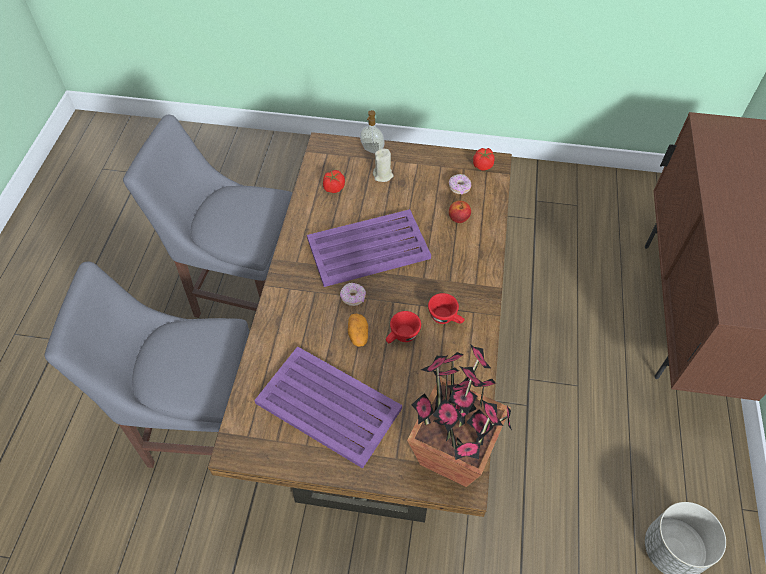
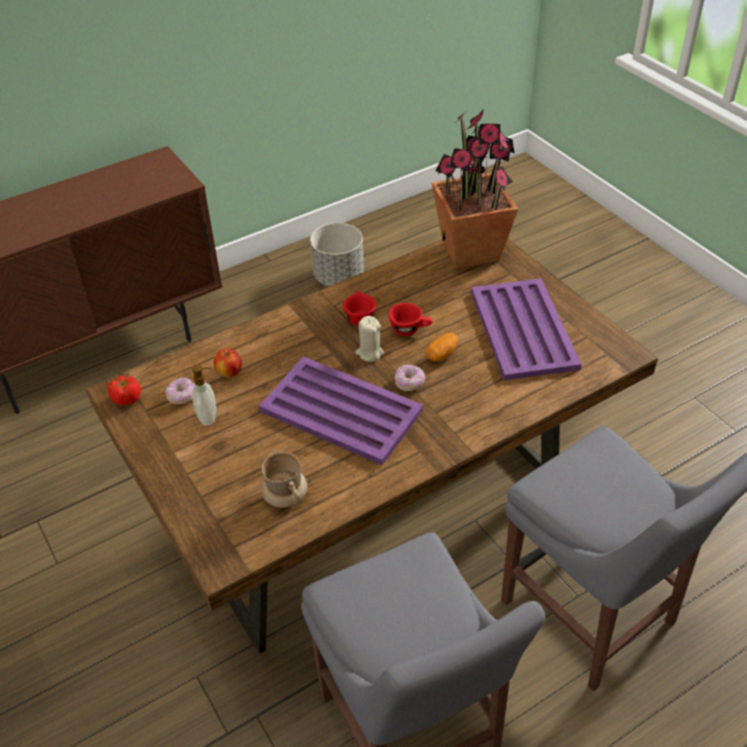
camera: 130 degrees left, 10 degrees down
tomato [323,170,345,193] -> beige mug [261,452,307,508]
soap dispenser [360,110,385,154] -> soap dispenser moved to [192,364,216,426]
beige candle [373,148,393,182] -> beige candle moved to [355,316,384,362]

